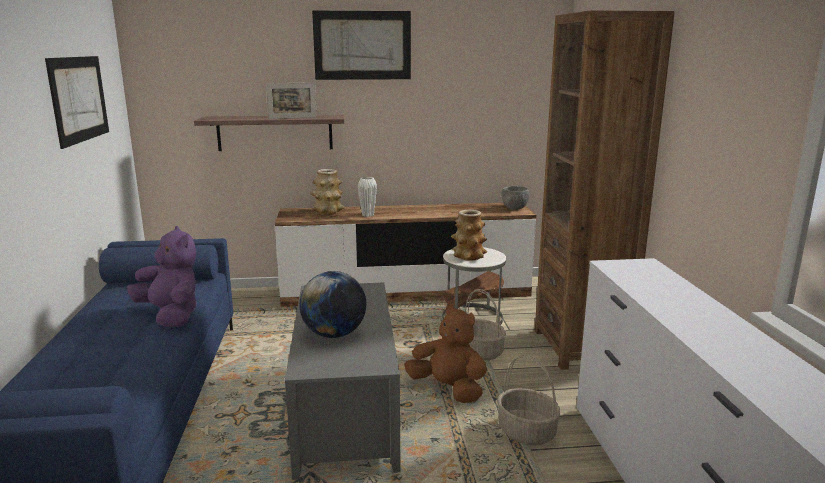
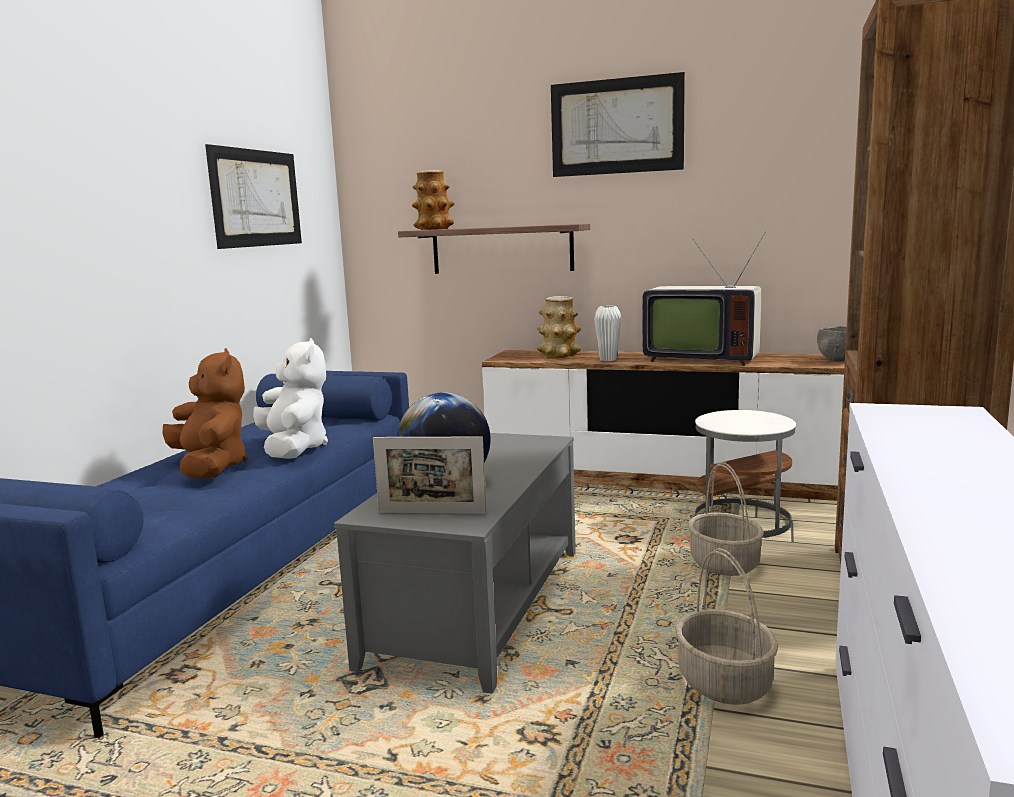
camera: 25 degrees right, 5 degrees down
purple plush toy [127,226,197,327] -> white plush toy [253,338,328,459]
picture frame [266,82,317,119] -> picture frame moved to [373,437,486,514]
brown plush toy [404,304,487,403] -> brown plush toy moved to [162,348,248,479]
vase [451,210,487,261] -> vase moved to [412,170,455,230]
none -> television [642,231,766,366]

